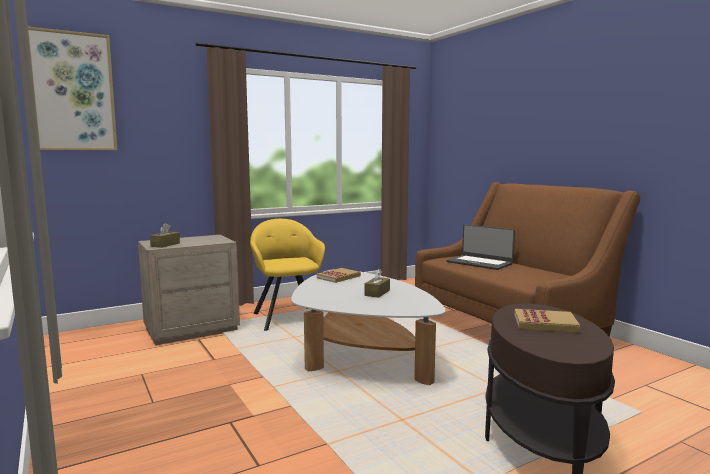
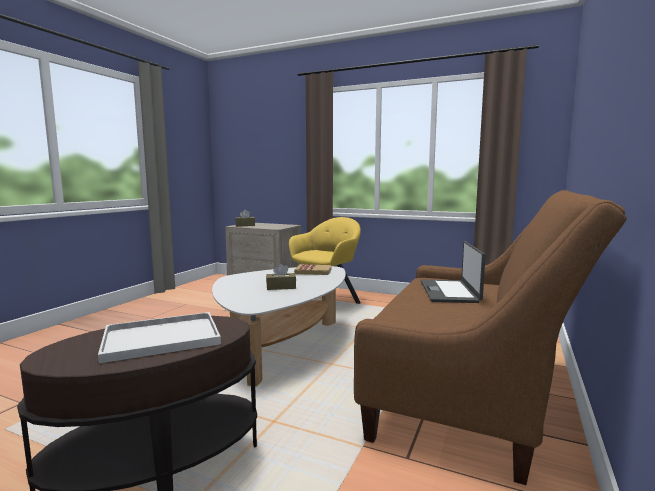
camera: 55 degrees right, 0 degrees up
picture [28,27,117,150] -> none
book [514,309,581,333] -> white tray [98,312,221,363]

